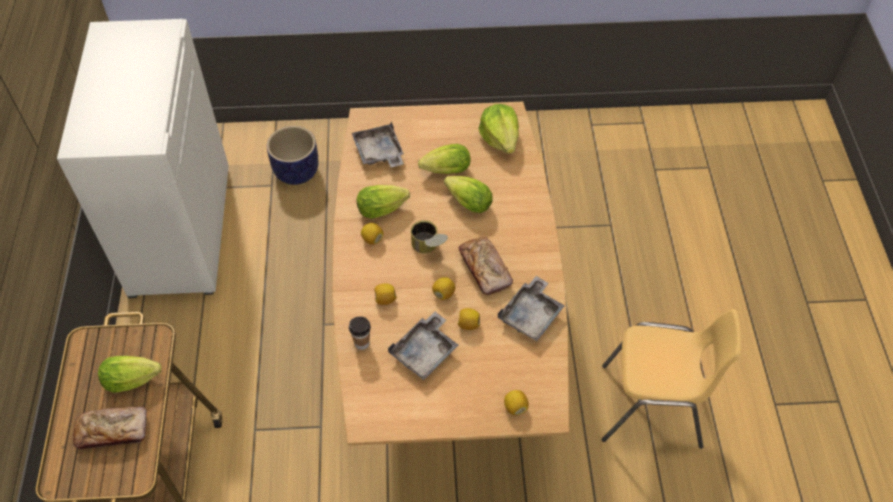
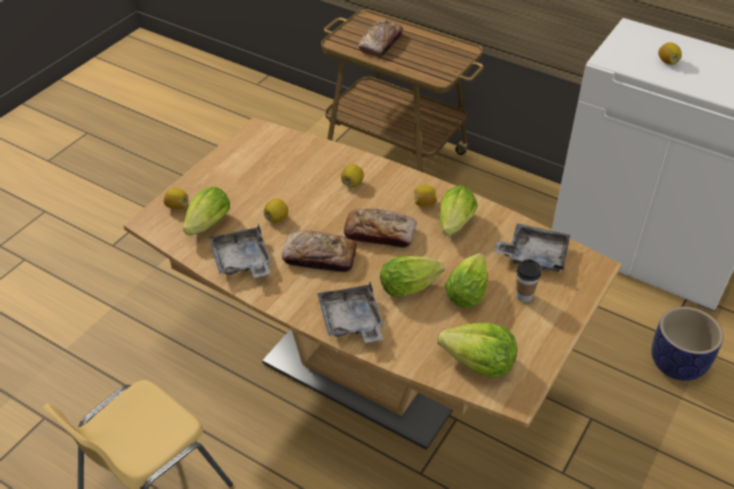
camera: 125 degrees right, 10 degrees down
lettuce [98,356,161,392] -> lettuce moved to [183,186,230,236]
cup [349,316,371,350] -> cup moved to [516,259,541,302]
grey tray [388,312,458,380] -> grey tray moved to [317,282,384,343]
can [411,220,448,253] -> bread [344,209,417,248]
lemon [432,277,455,300] -> lemon moved to [658,42,682,65]

